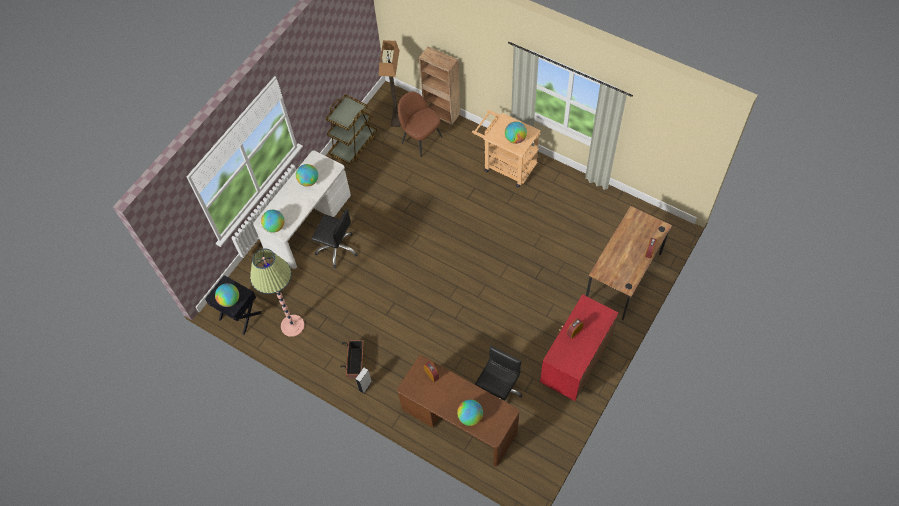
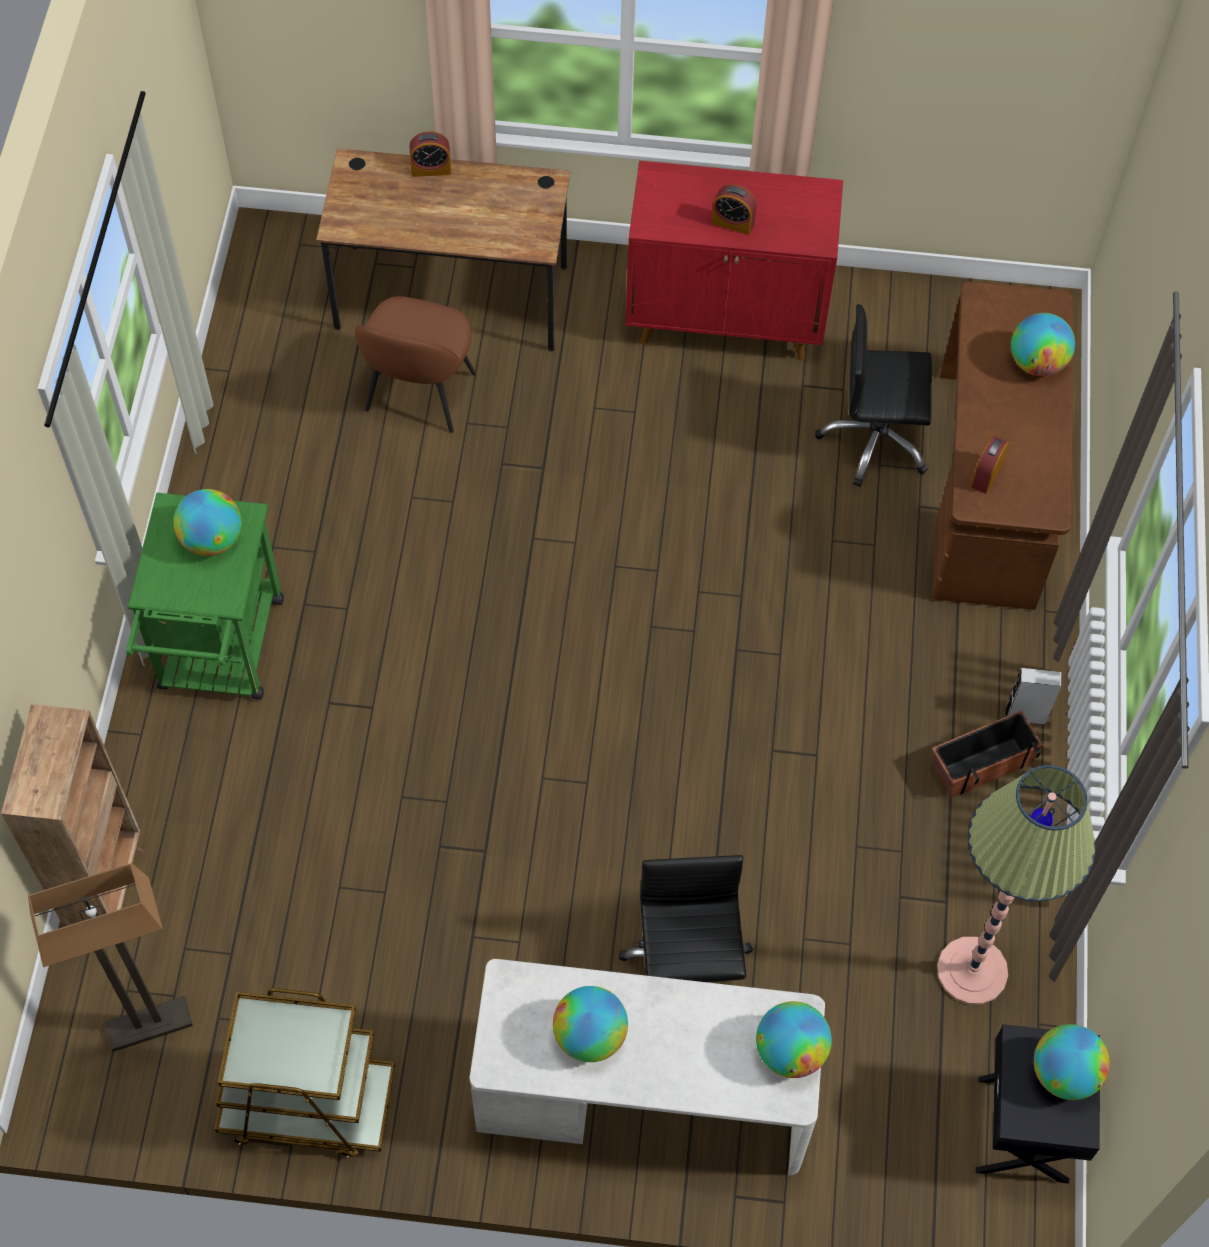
camera: 120 degrees left, 0 degrees up
brown chair [398,92,442,157] -> brown chair moved to [355,296,476,433]
beige cart [472,110,541,187] -> green cart [126,493,284,700]

